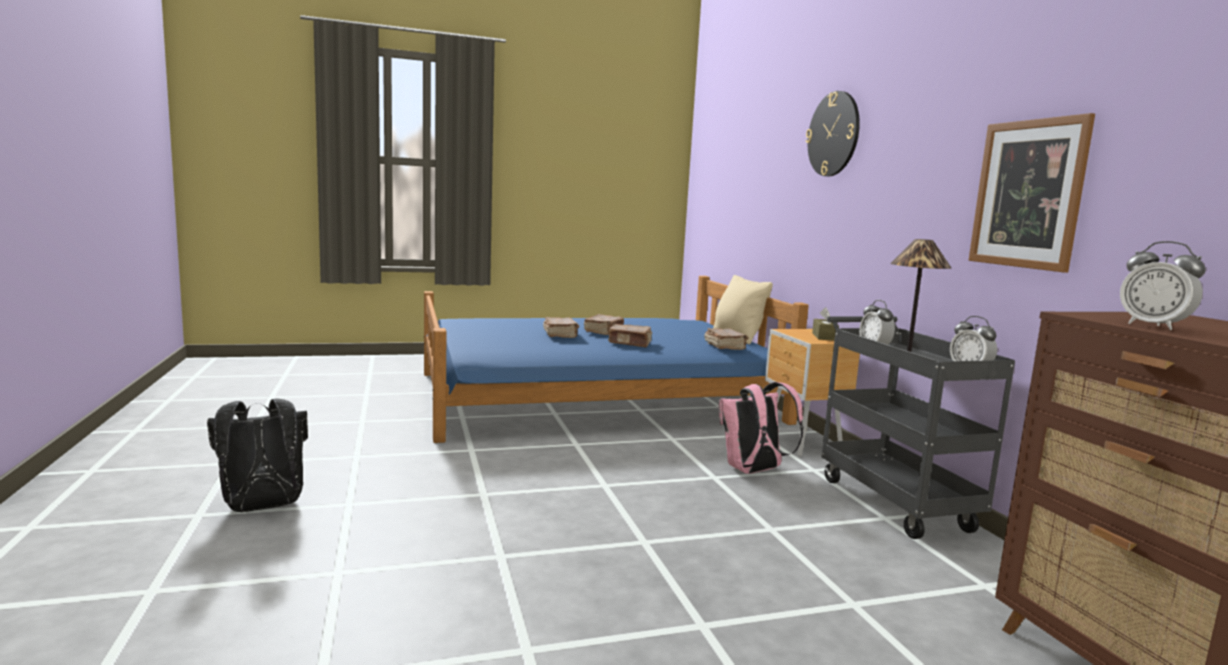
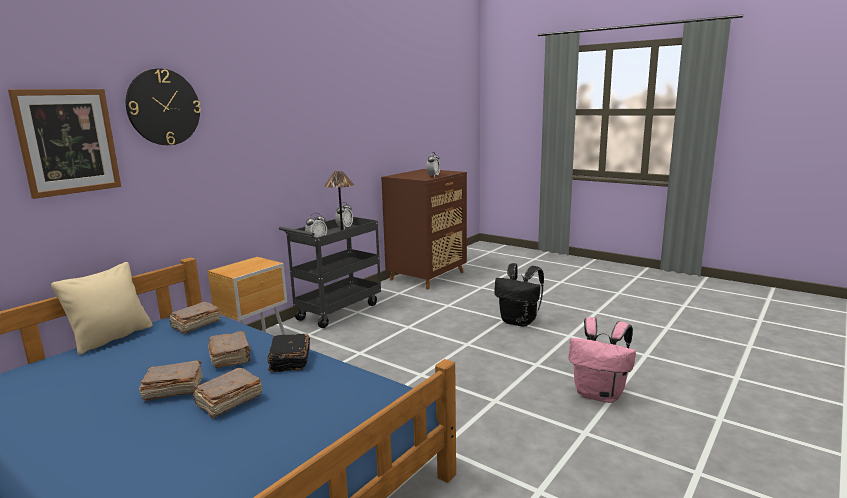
camera: 125 degrees left, 5 degrees up
black backpack [207,398,308,512] -> black backpack moved to [494,263,544,327]
pink backpack [719,382,803,474] -> pink backpack moved to [569,317,636,403]
brown tissue box [812,307,839,341] -> none
picture [969,113,1095,273] -> picture moved to [8,89,121,199]
none -> black book [267,334,310,372]

